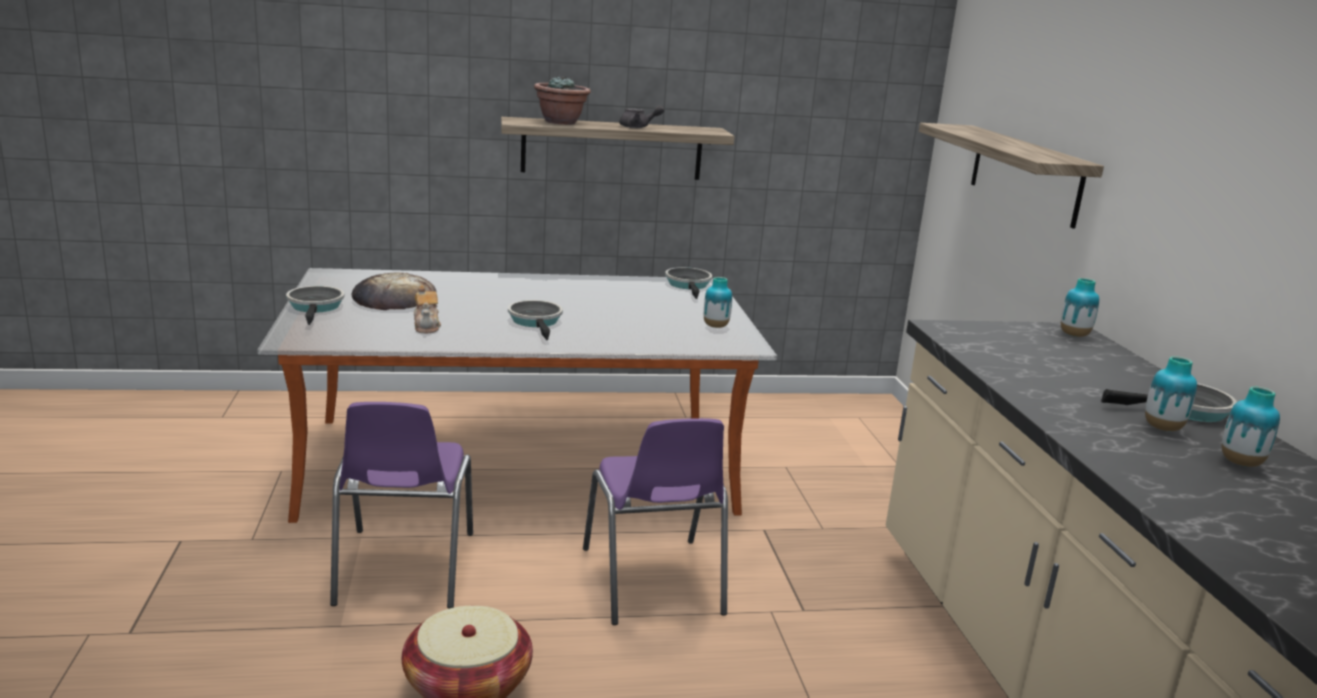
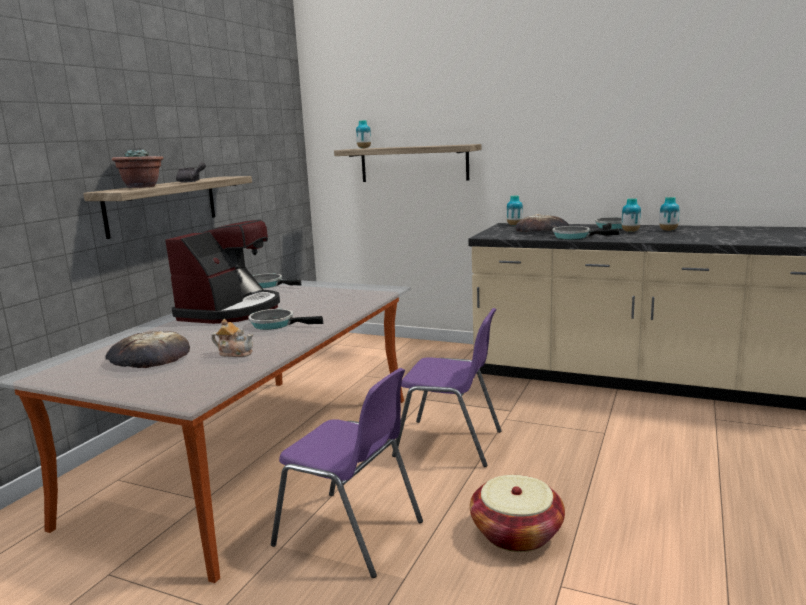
camera: 55 degrees left, 5 degrees down
frying pan [286,286,345,325] -> frying pan moved to [553,226,620,239]
vase [704,277,732,328] -> vase moved to [356,120,371,148]
none -> coffee machine [165,219,280,324]
none -> bread [515,214,569,232]

